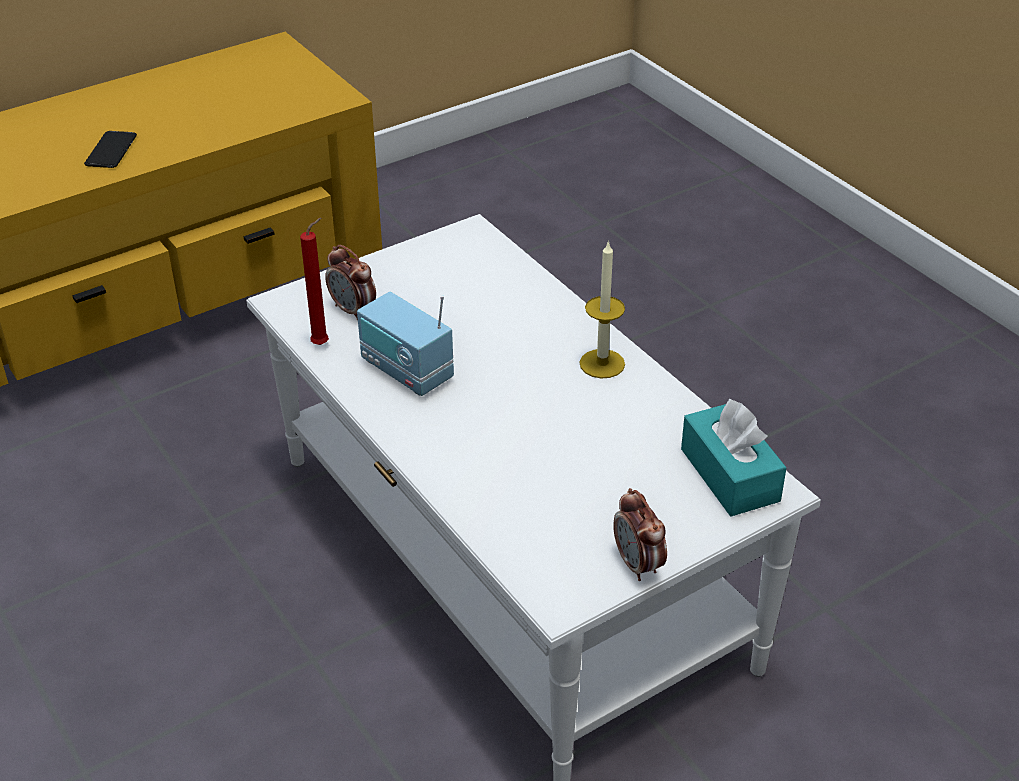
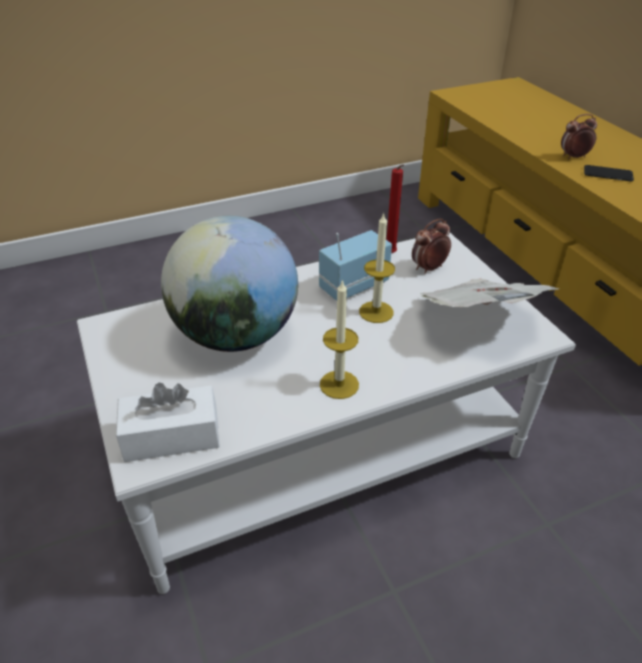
camera: 100 degrees right, 0 degrees up
alarm clock [613,488,667,581] -> alarm clock moved to [561,114,597,159]
turquoise tissue box [681,398,787,516] -> white tissue box [116,383,220,462]
none -> globe [161,216,298,352]
none -> candle [359,213,395,323]
none -> newspaper [419,279,559,307]

